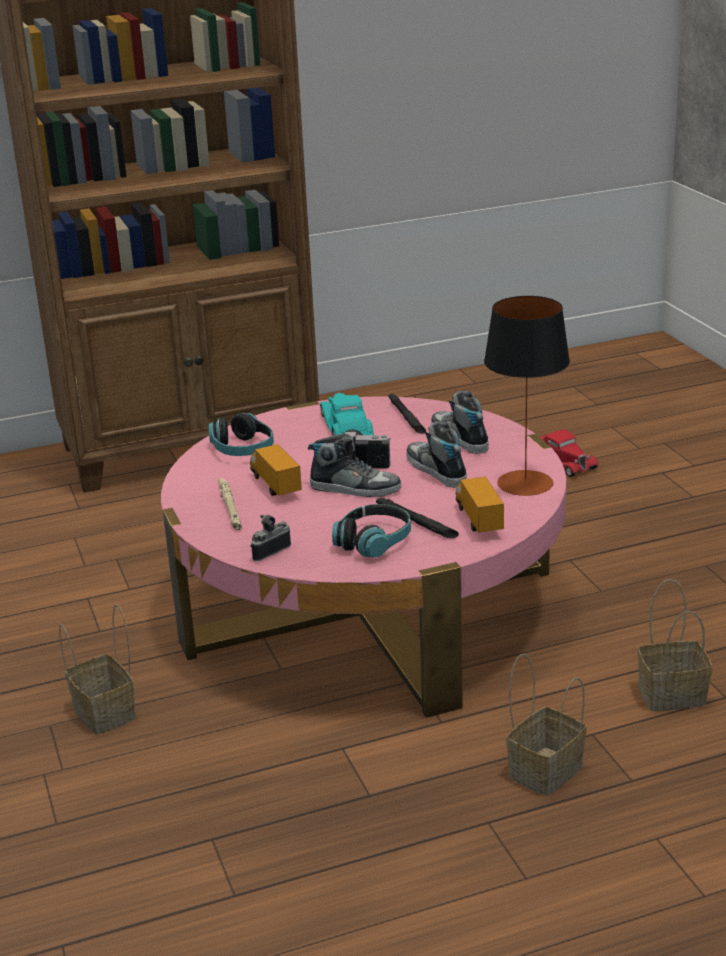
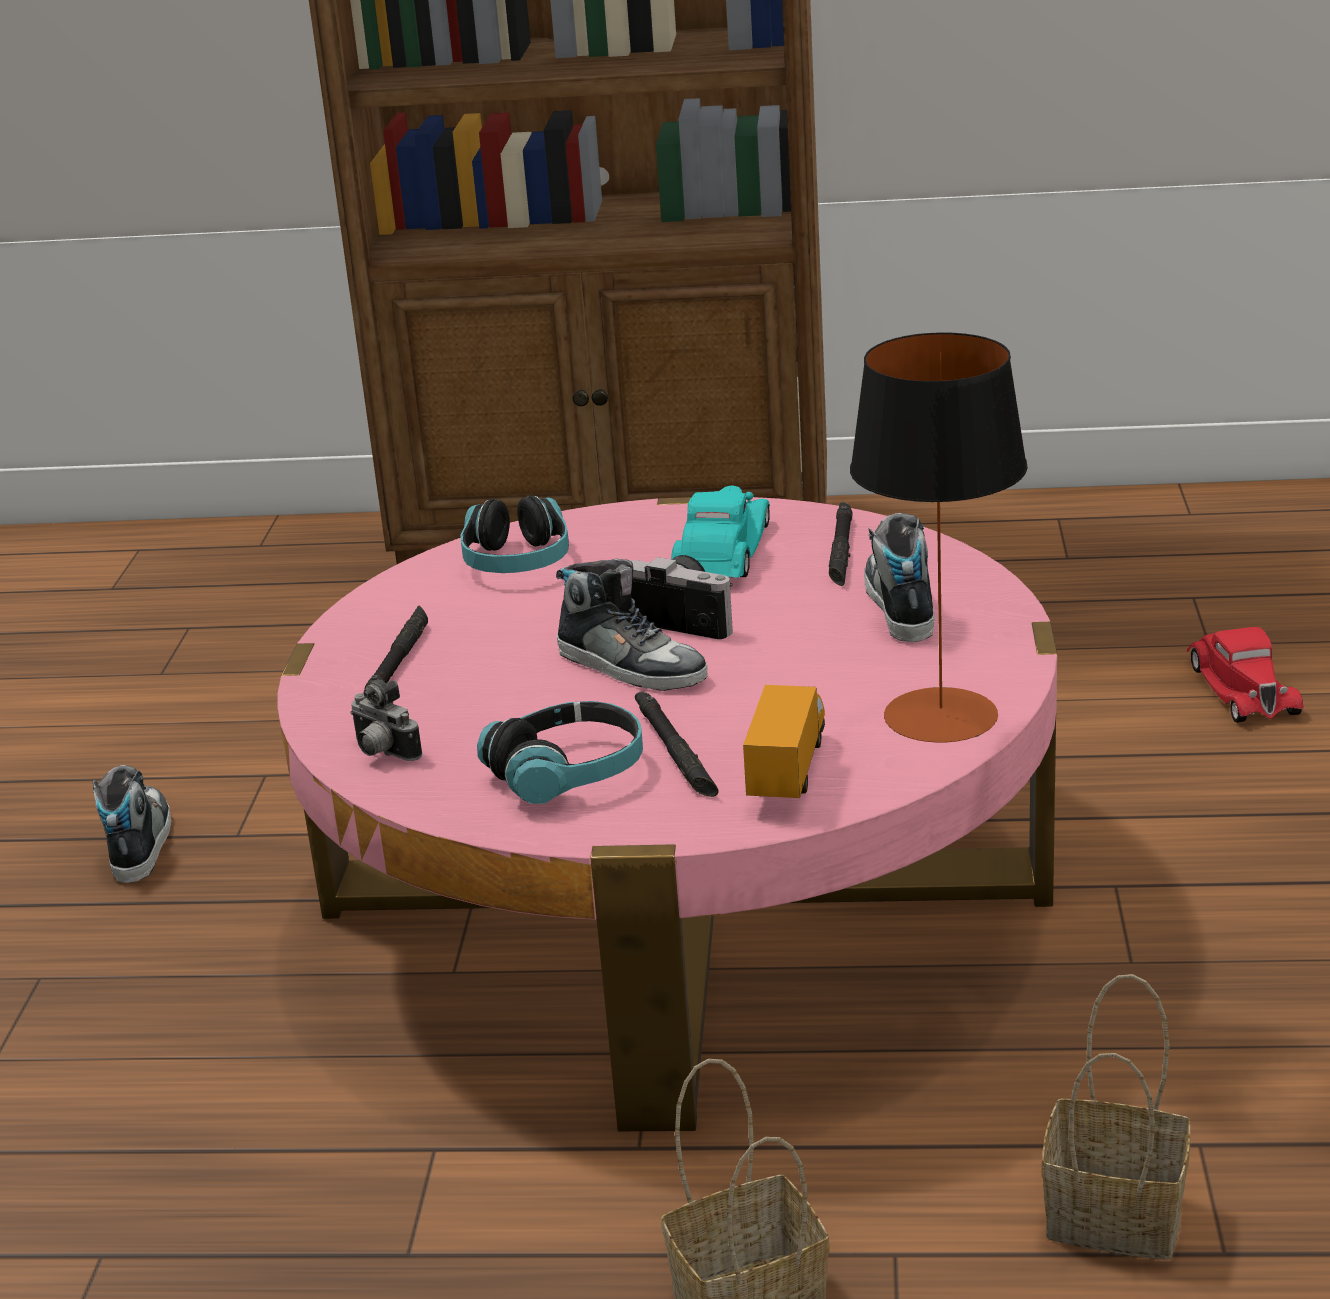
camera: 25 degrees right, 0 degrees up
basket [59,604,136,735] -> none
beige flashlight [218,478,242,530] -> black flashlight [365,606,428,698]
toy truck [250,444,302,496] -> none
camera [250,515,291,561] -> camera turned 120 degrees counterclockwise [350,679,422,761]
shoe [406,421,467,488] -> shoe moved to [92,765,172,883]

